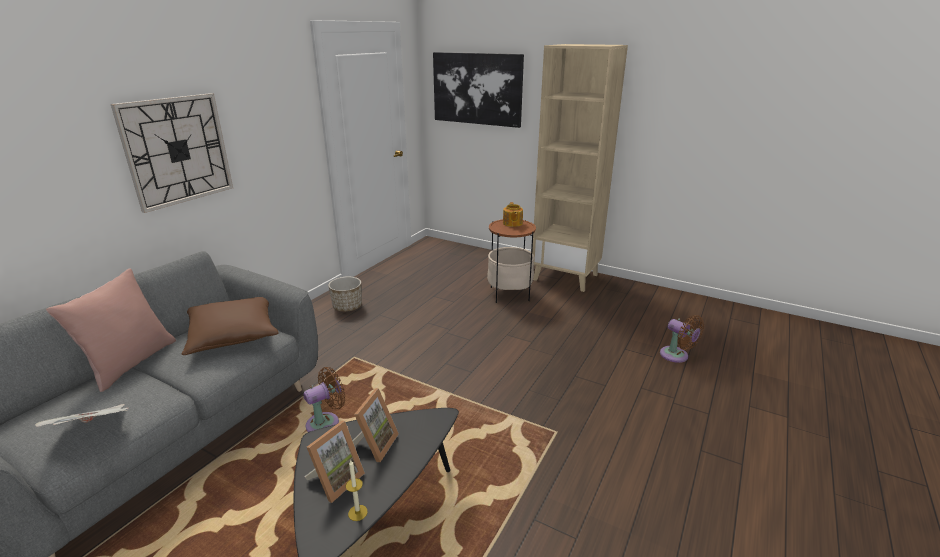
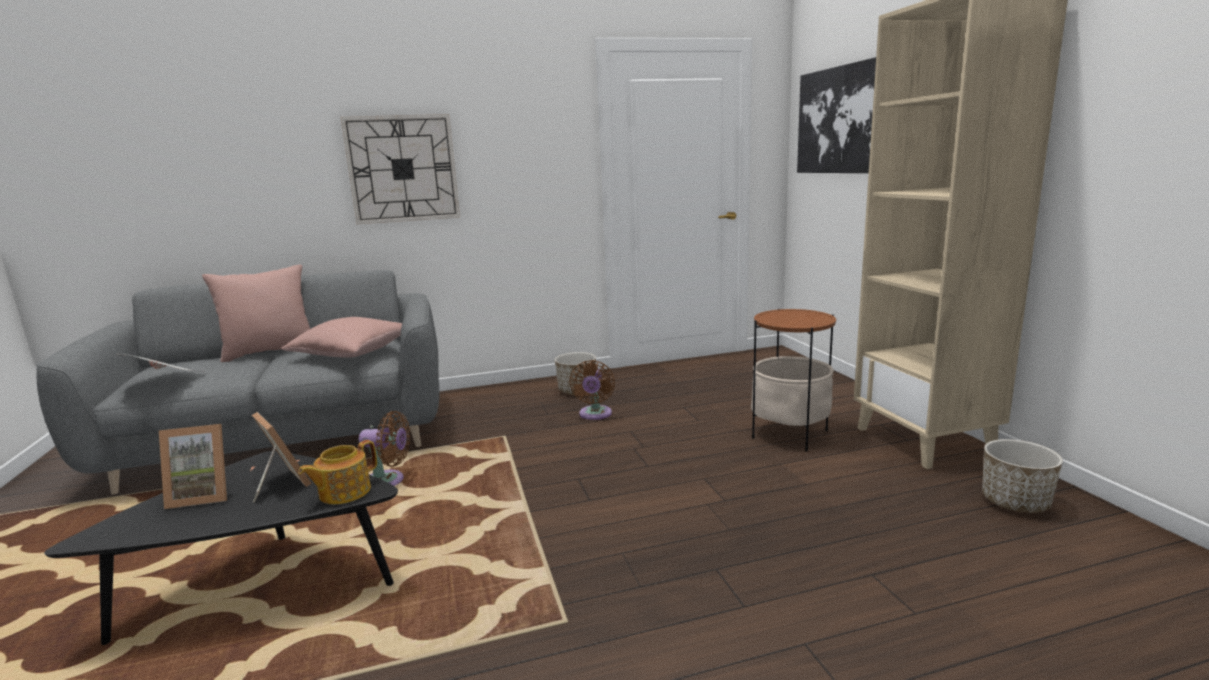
camera: 45 degrees right, 10 degrees down
brown pillow [182,297,279,355] -> pink pillow [281,317,402,358]
candle [346,459,368,521] -> none
picture frame [352,388,399,462] -> picture frame turned 105 degrees counterclockwise [252,412,312,503]
teapot [503,202,523,227] -> teapot moved to [298,440,377,504]
brown fan [660,315,704,363] -> brown fan moved to [569,360,615,420]
none -> planter [982,439,1063,513]

